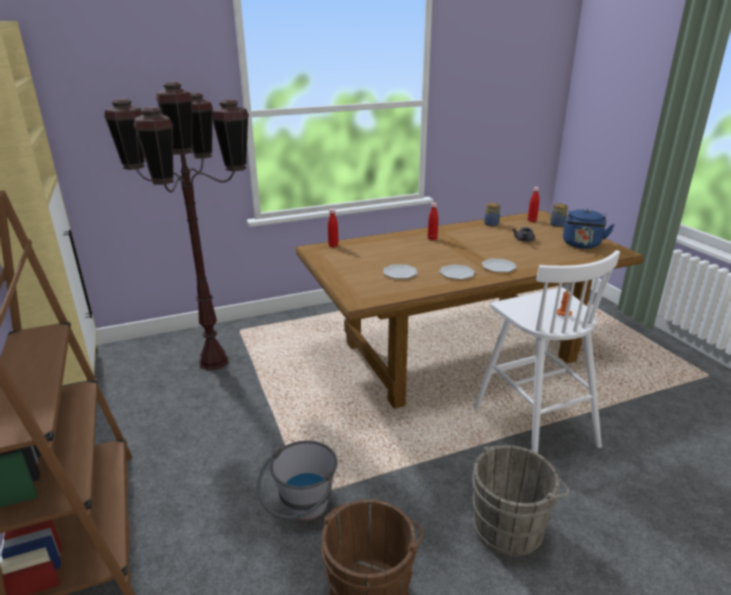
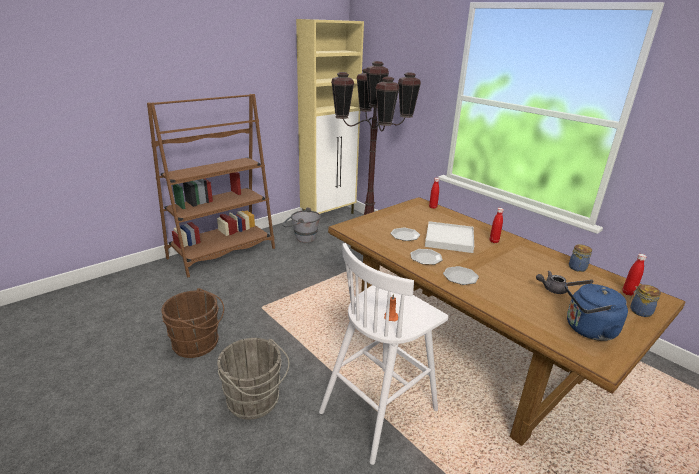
camera: 70 degrees right, 0 degrees up
grey bucket [257,440,338,520] -> grey bucket moved to [283,207,321,243]
none -> white tray [425,221,474,253]

